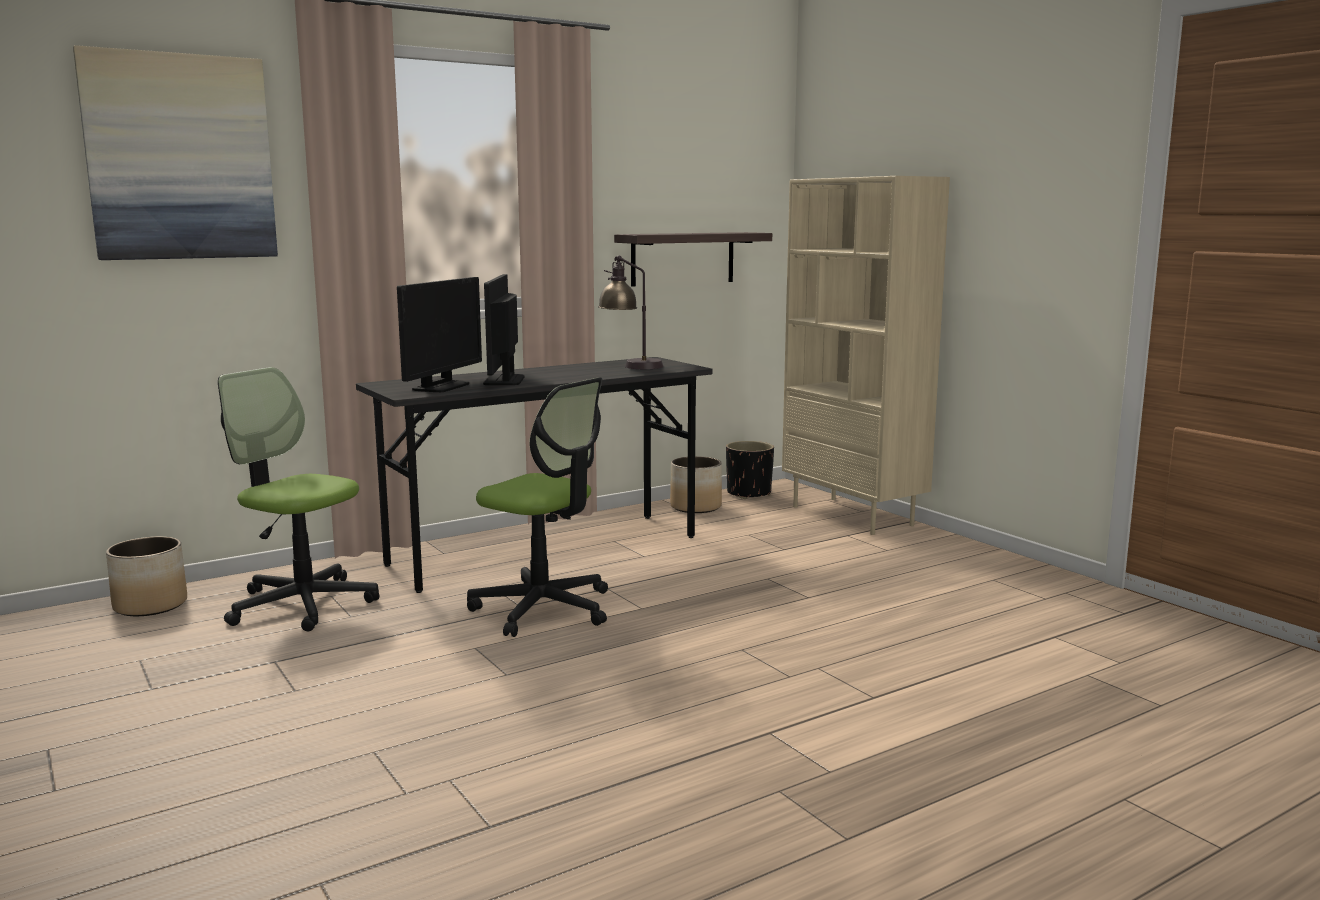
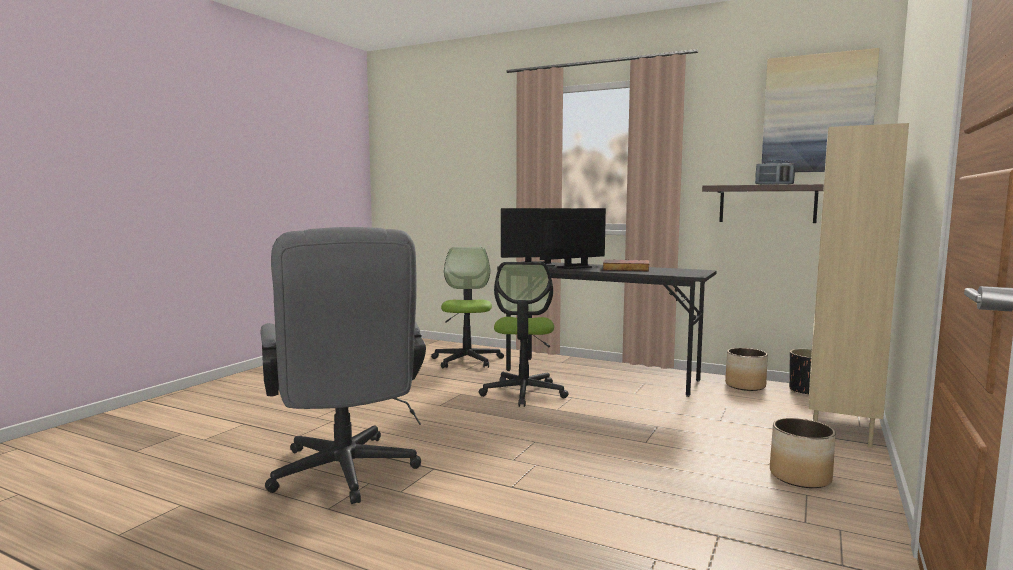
camera: 60 degrees right, 5 degrees down
picture [73,45,278,260] -> picture moved to [762,48,880,172]
planter [106,537,187,616] -> planter moved to [770,418,836,488]
table lamp [598,255,663,369] -> none
none -> grey office chair [260,227,426,504]
none -> book [603,259,649,271]
none -> radio [755,160,795,185]

